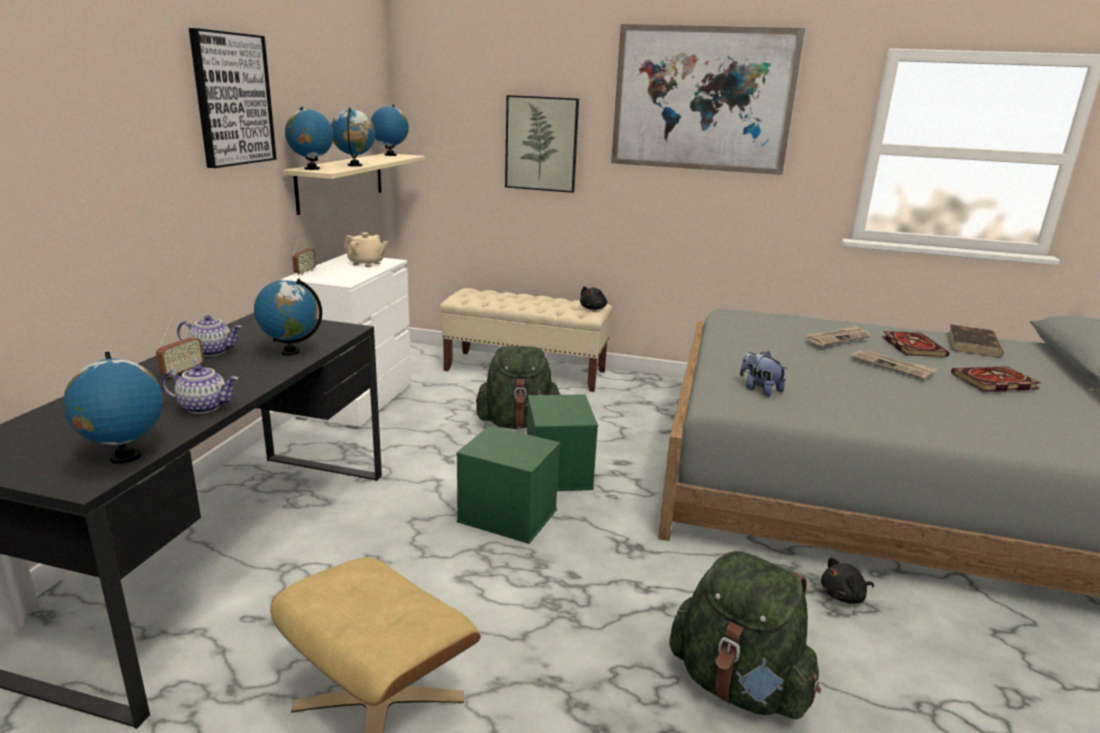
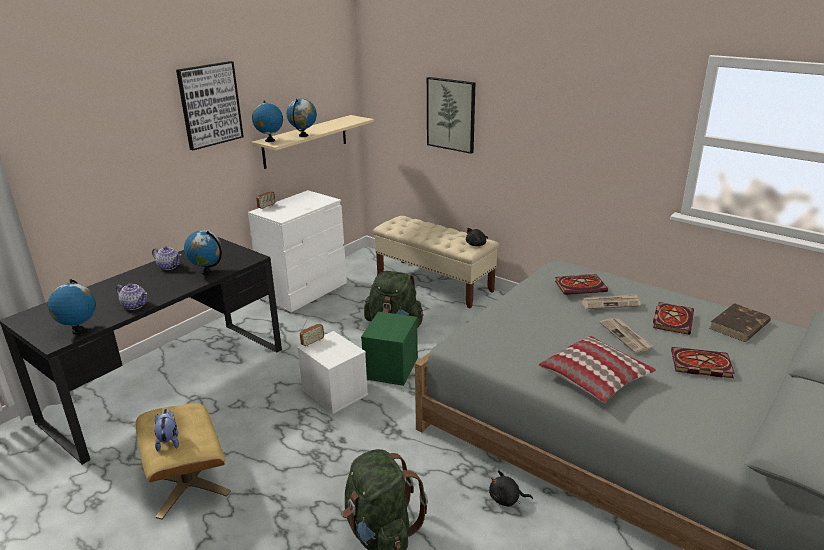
camera: 25 degrees right, 5 degrees up
radio [156,319,204,378] -> radio moved to [300,316,324,347]
beige teapot [344,232,388,267] -> none
globe [371,104,409,156] -> none
green storage box [456,425,560,544] -> white storage box [297,331,368,414]
picture [611,24,805,175] -> none
plush toy [740,351,787,397] -> plush toy moved to [154,409,179,452]
none -> pillow [539,336,656,403]
none -> book [555,274,608,295]

